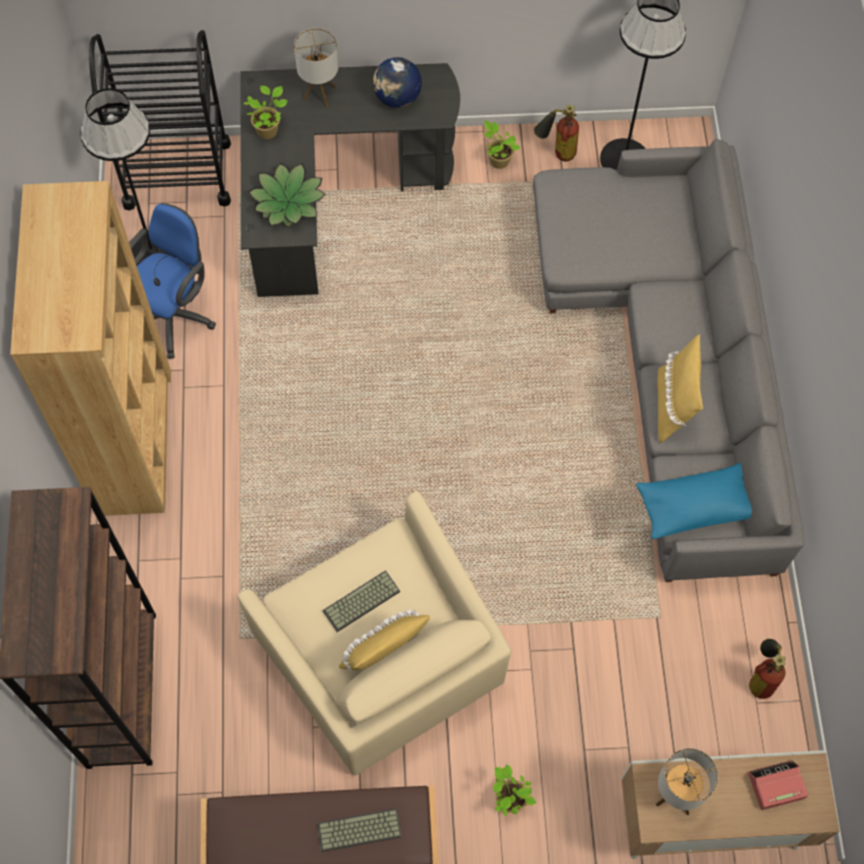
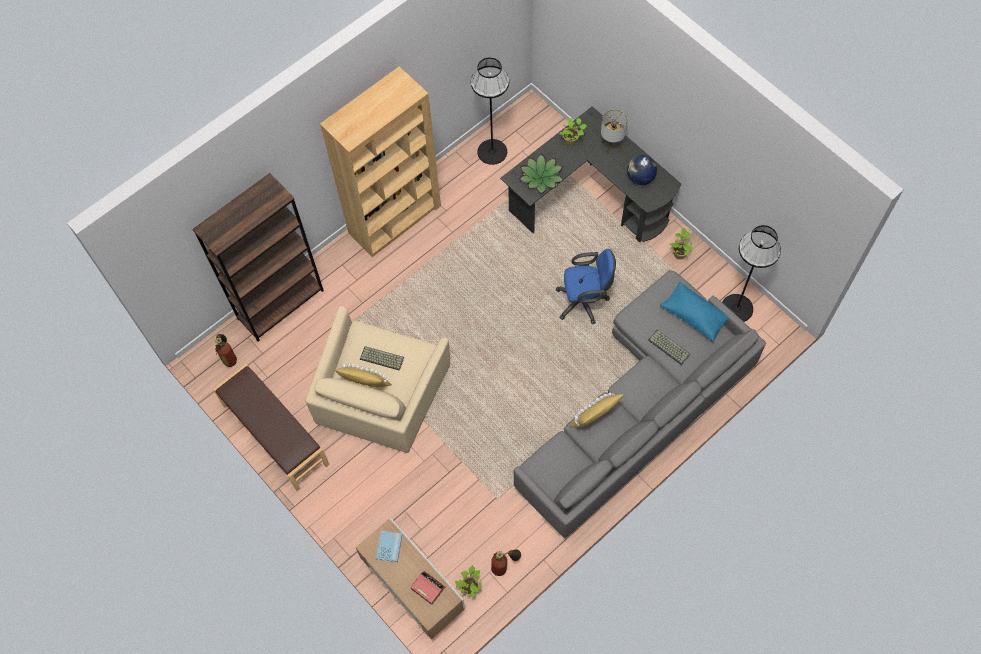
camera: 55 degrees right, 0 degrees up
black cart [89,30,231,210] -> none
blue office chair [129,203,216,359] -> blue office chair moved to [555,249,616,324]
keyboard [317,808,402,852] -> keyboard moved to [648,330,691,365]
potted plant [493,764,537,816] -> potted plant moved to [455,565,482,598]
fire extinguisher [534,104,579,161] -> fire extinguisher moved to [215,334,237,367]
blue pillow [636,463,752,539] -> blue pillow moved to [660,281,729,342]
table lamp [656,748,718,815] -> blue book [376,531,402,562]

